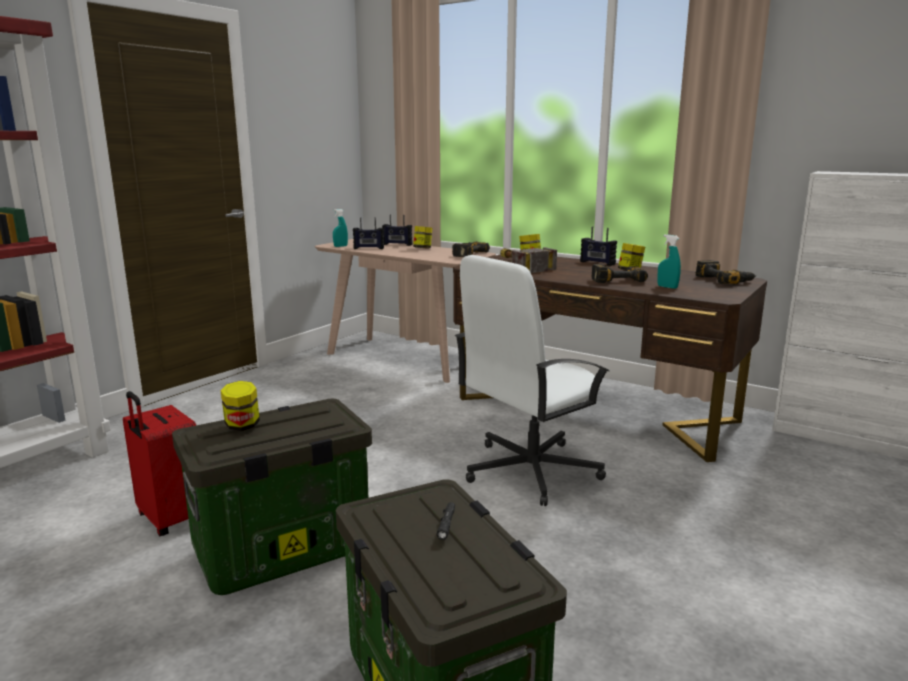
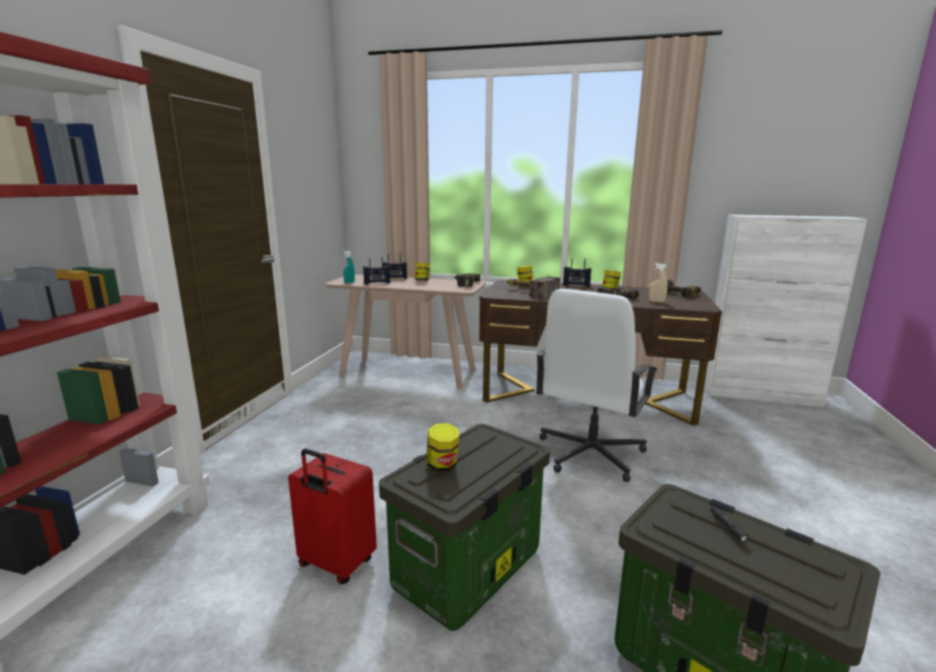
camera: 20 degrees left, 0 degrees up
turquoise spray bottle [657,234,681,289] -> beige spray bottle [649,263,668,303]

